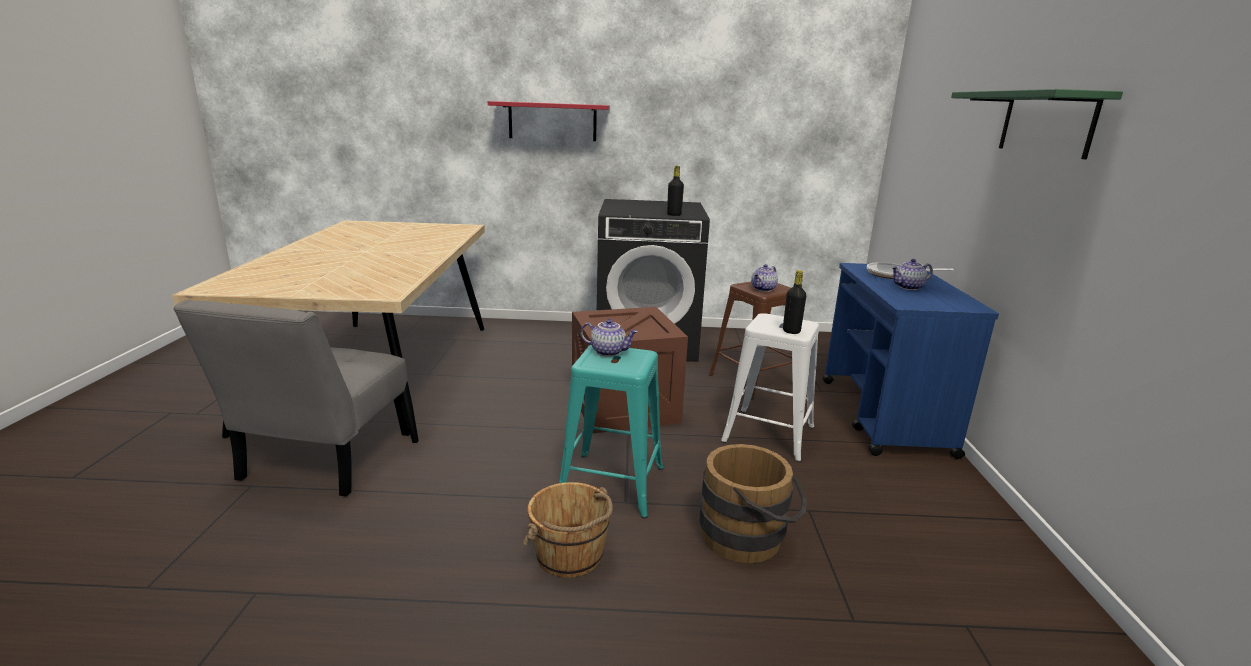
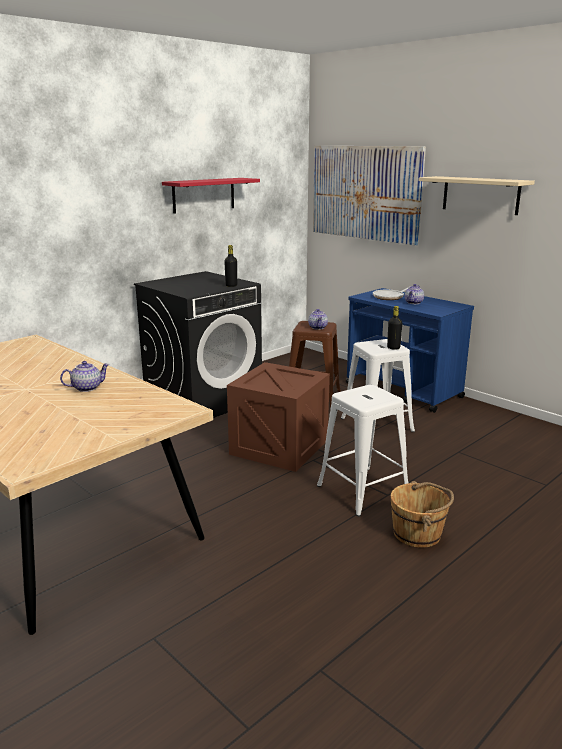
camera: 45 degrees left, 0 degrees up
grey chair [173,300,410,497] -> none
red shelf [488,101,610,141] -> red shelf moved to [162,178,260,214]
turquoise stool [559,345,664,519] -> white stool [317,385,409,517]
teapot [580,319,638,357] -> teapot moved to [60,361,110,392]
brown bucket [699,444,807,563] -> none
green shelf [951,89,1123,160] -> beige shelf [418,176,535,215]
none -> picture [313,146,426,246]

